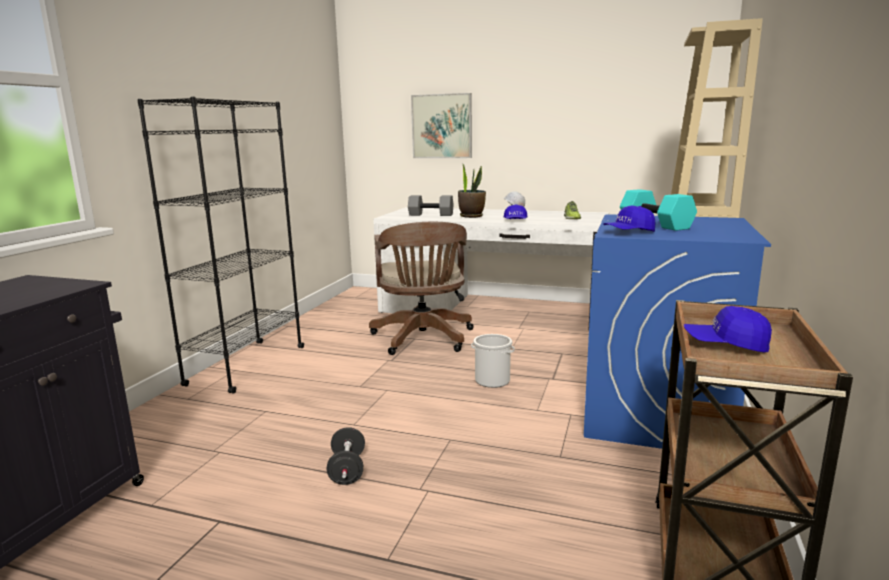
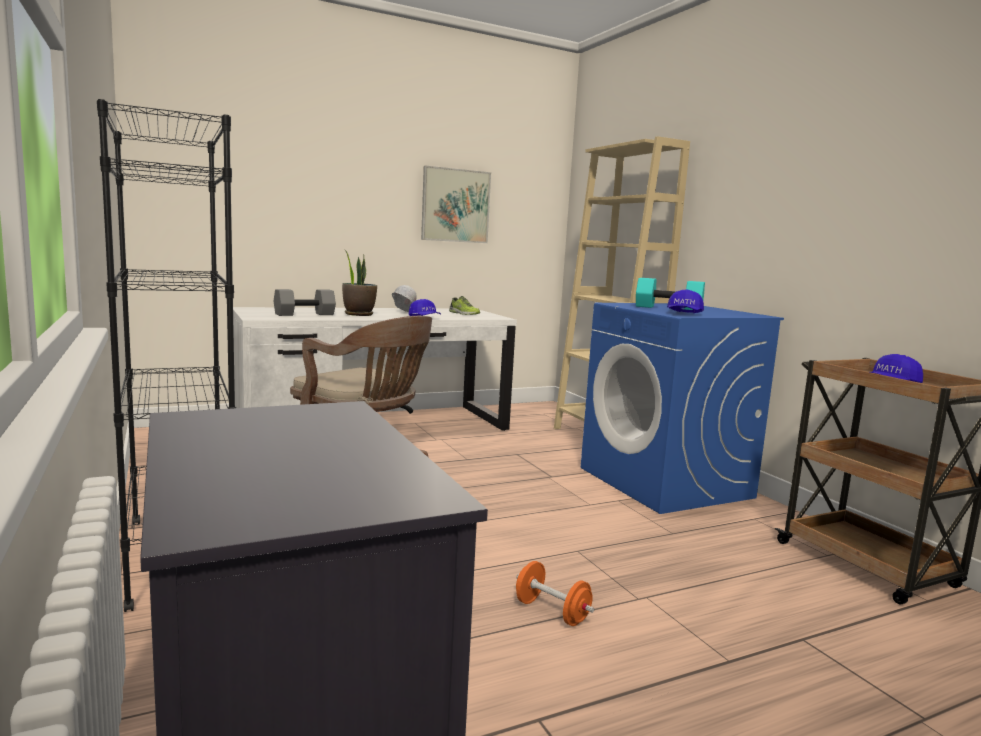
camera: 45 degrees left, 5 degrees down
black dumbbell [327,427,365,485] -> orange dumbbell [516,561,594,626]
picture [411,93,472,158] -> picture moved to [421,166,491,243]
bucket [471,334,515,388] -> none

